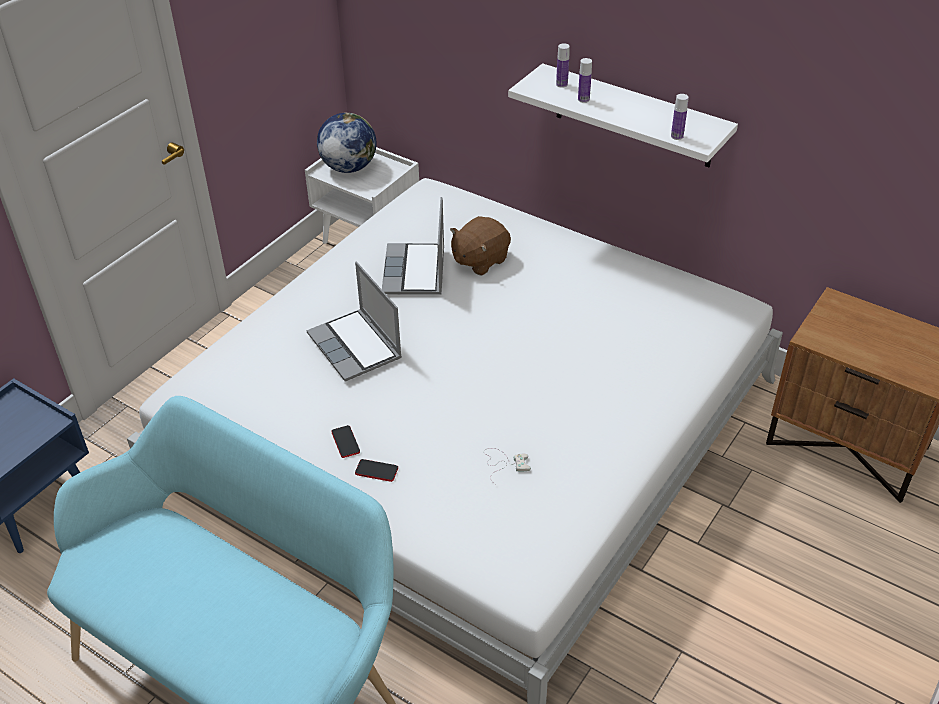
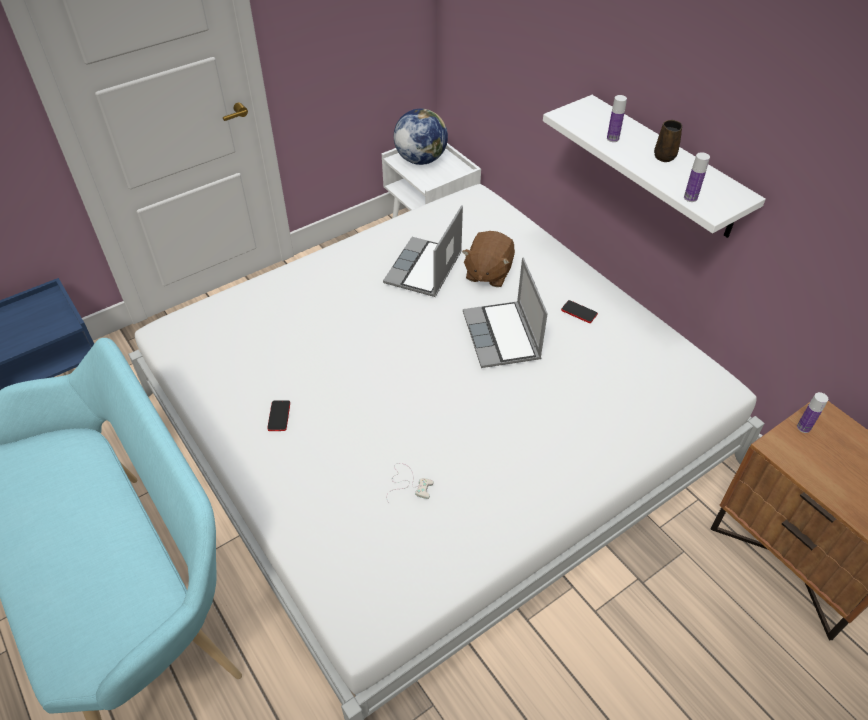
camera: 20 degrees right, 5 degrees up
laptop [307,262,402,382] -> laptop moved to [463,258,548,368]
phone [355,459,398,482] -> phone moved to [561,300,598,323]
brown plush toy [450,216,511,275] -> brown plush toy turned 45 degrees counterclockwise [462,231,515,287]
bottle [556,44,570,88] -> bottle moved to [797,392,828,433]
none -> brown mug [654,120,682,162]

